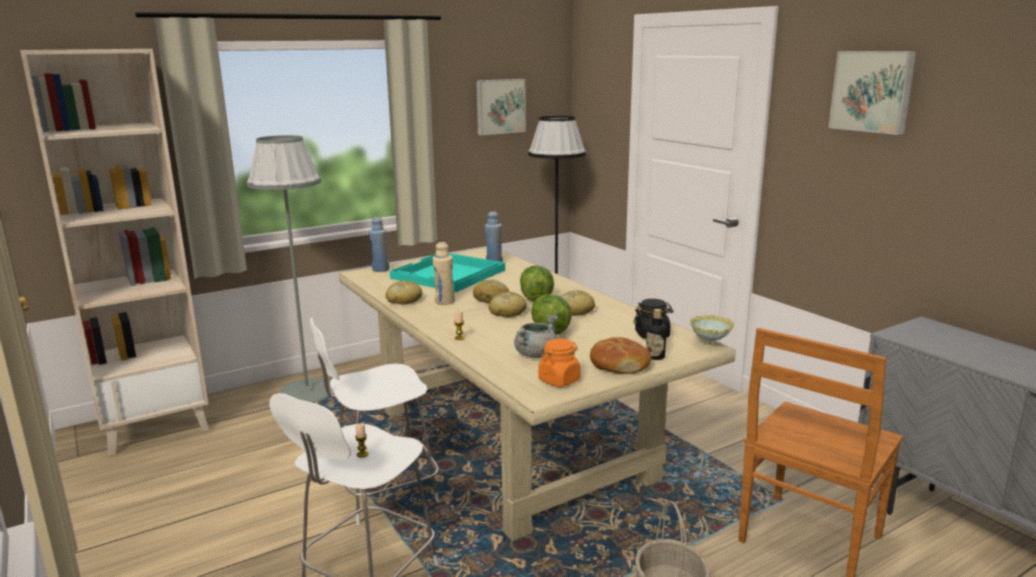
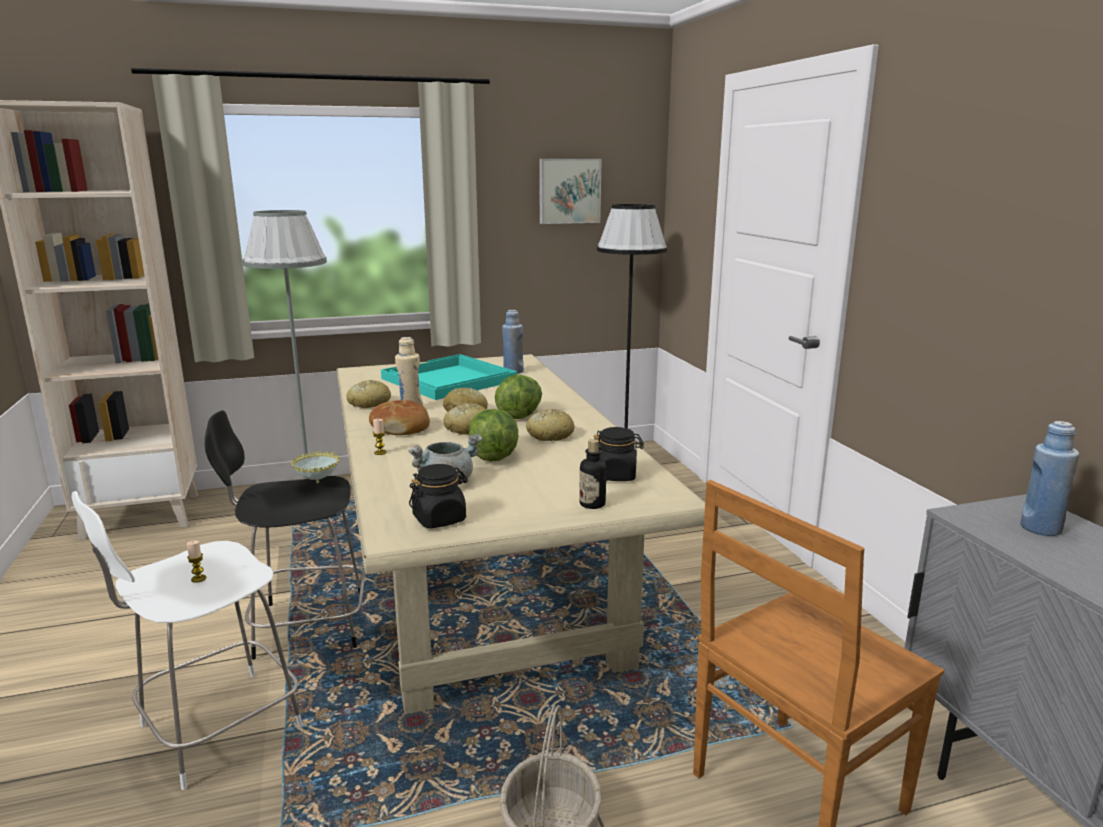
camera: 15 degrees right, 0 degrees up
white stool [309,317,439,525] -> black stool [204,410,365,660]
blue bottle [369,217,390,272] -> blue bottle moved to [1021,421,1079,536]
orange jar [538,338,581,387] -> black jar [409,464,468,528]
bread [590,337,651,374] -> bread moved to [369,400,430,435]
bowl [689,315,734,344] -> bowl moved to [291,451,340,483]
picture [829,51,916,135] -> none

